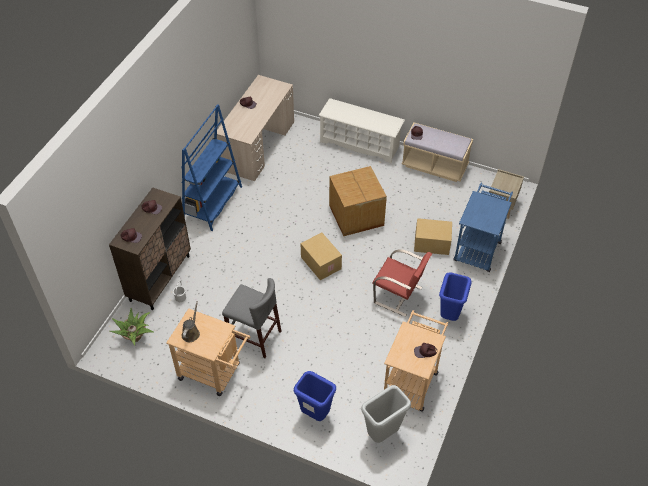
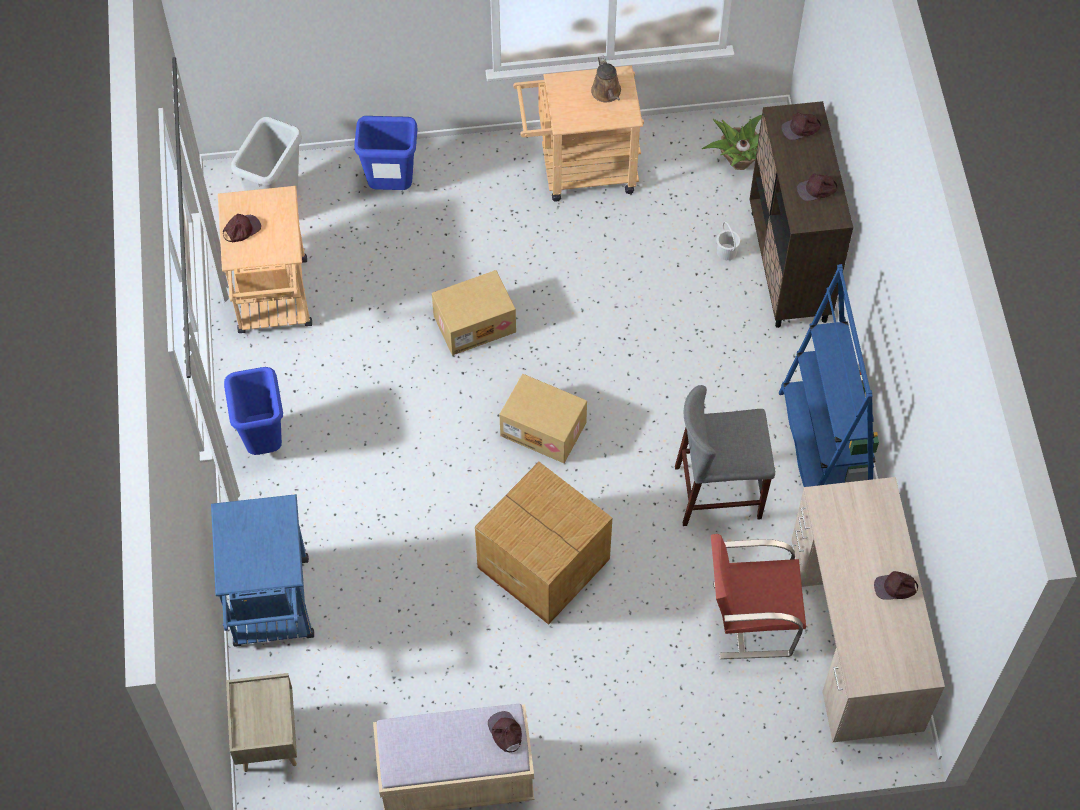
camera: 150 degrees right, 10 degrees up
grey stool [222,278,281,358] -> grey stool moved to [675,385,775,526]
white shoe rack [319,98,405,163] -> none
red chair [372,250,432,317] -> red chair moved to [711,534,806,659]
cardboard box [414,218,452,255] -> cardboard box moved to [432,270,516,355]

